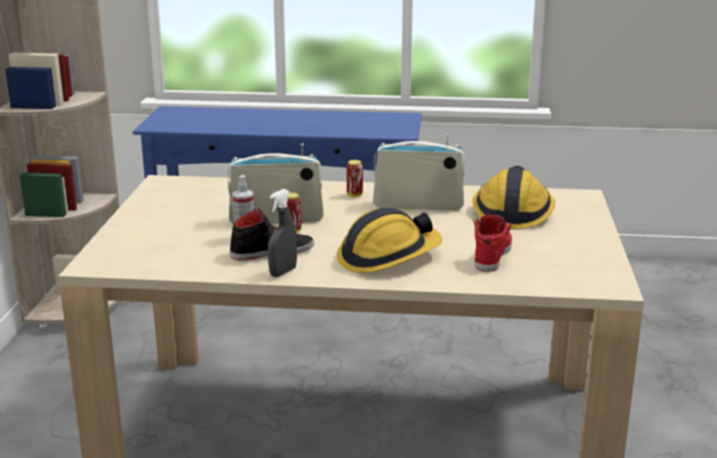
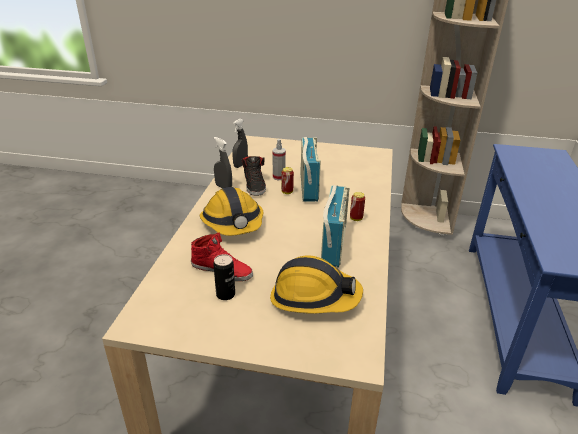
camera: 95 degrees right, 10 degrees up
none -> can [213,254,235,300]
none -> grey spray bottle [232,119,248,168]

